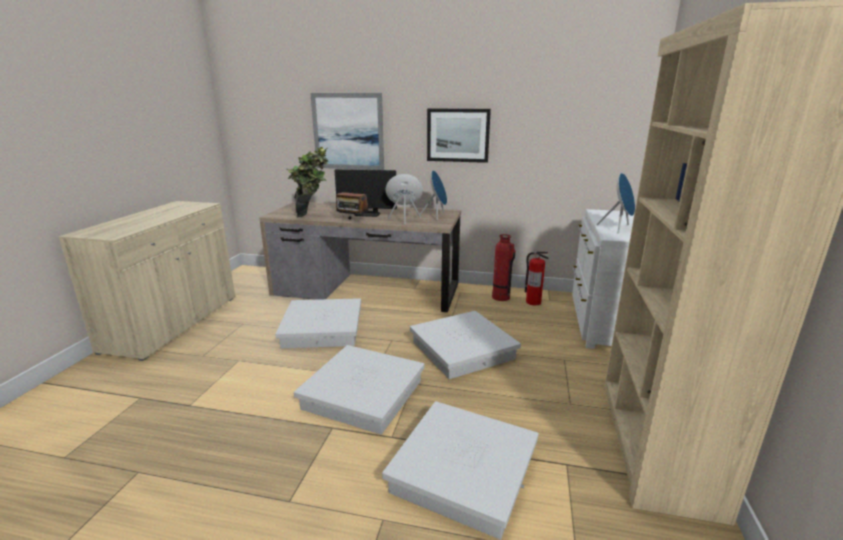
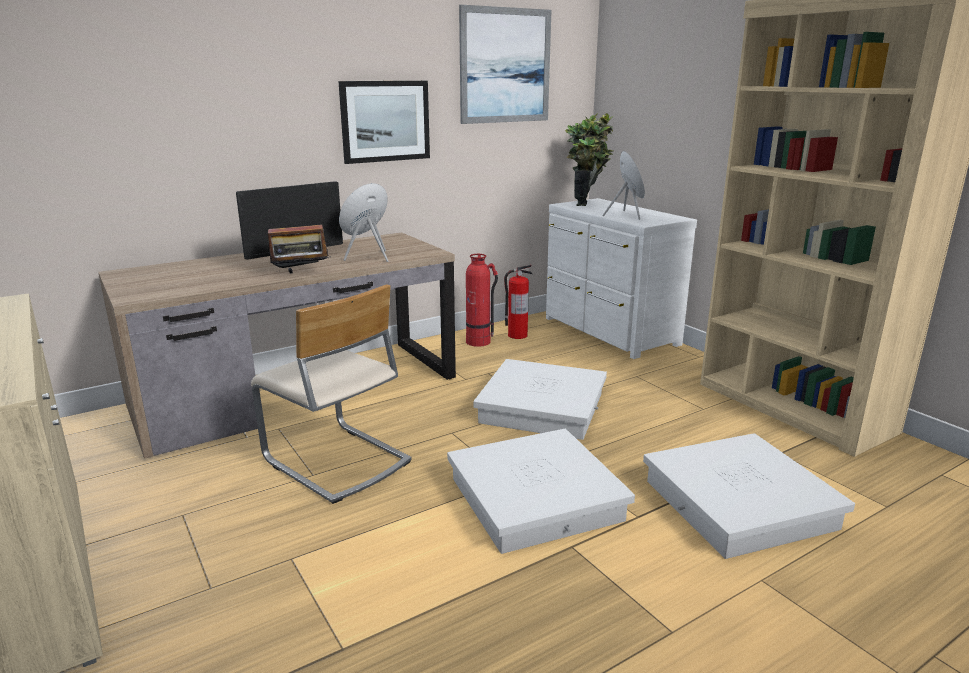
camera: 45 degrees left, 0 degrees up
white storage box [275,298,361,348] -> beige chair [251,284,412,504]
potted plant [287,147,328,218] -> potted plant moved to [565,113,613,206]
picture [310,93,384,170] -> picture moved to [459,5,551,124]
blue speaker [420,170,447,220] -> none

